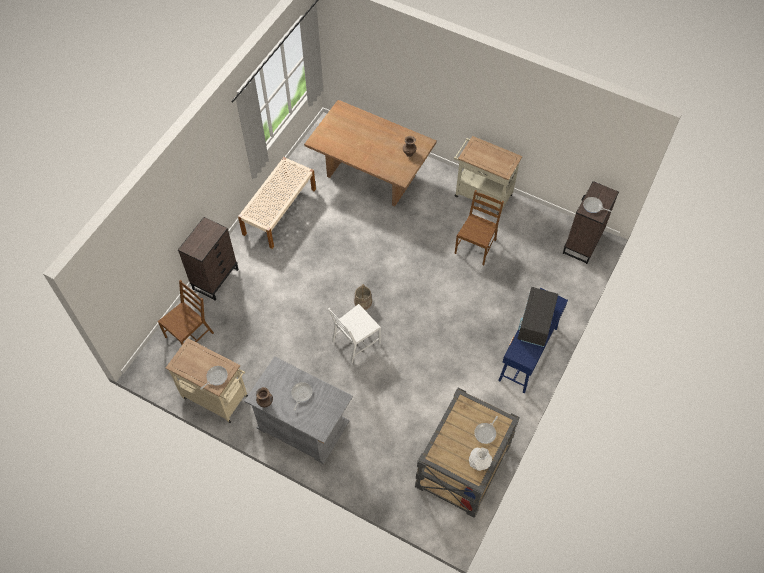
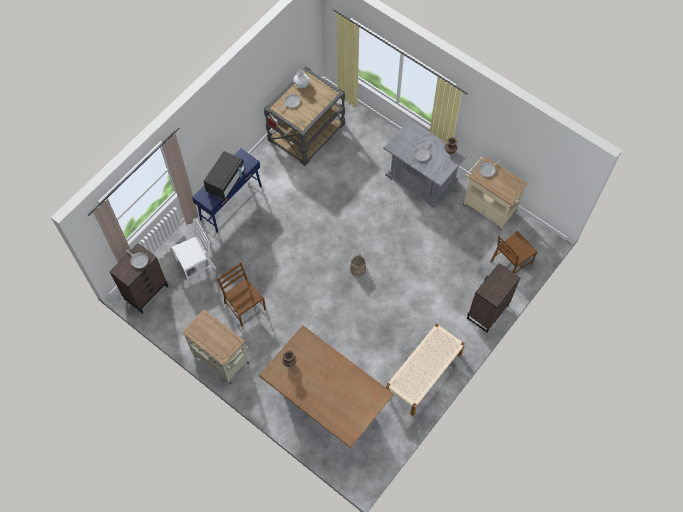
camera: 170 degrees left, 5 degrees up
white chair [328,304,381,364] -> white chair moved to [172,220,217,283]
brown chair [455,190,504,265] -> brown chair turned 105 degrees clockwise [217,262,266,327]

